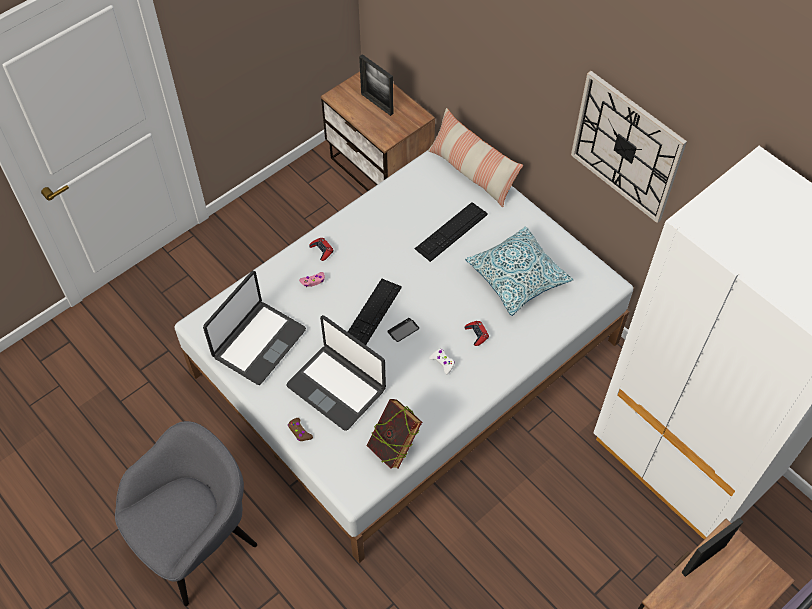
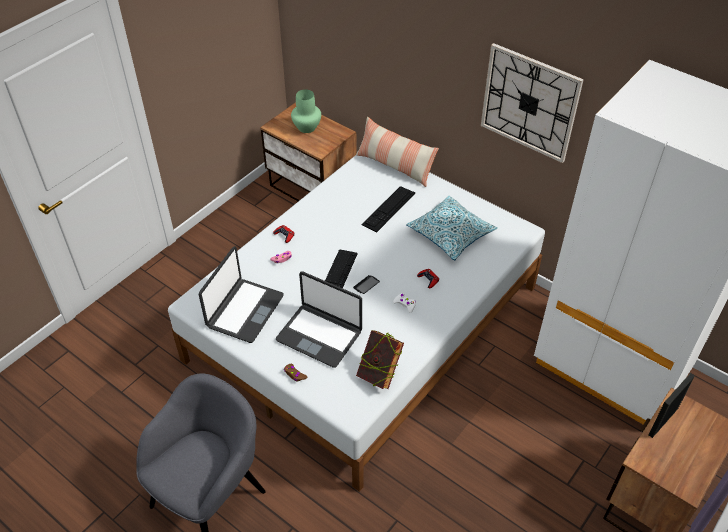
camera: 10 degrees left, 10 degrees down
picture frame [359,54,393,116] -> green vase [291,90,321,133]

